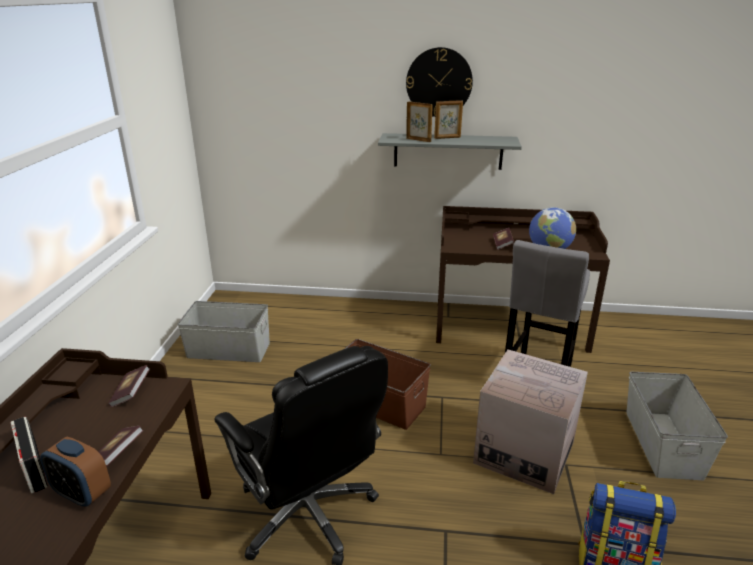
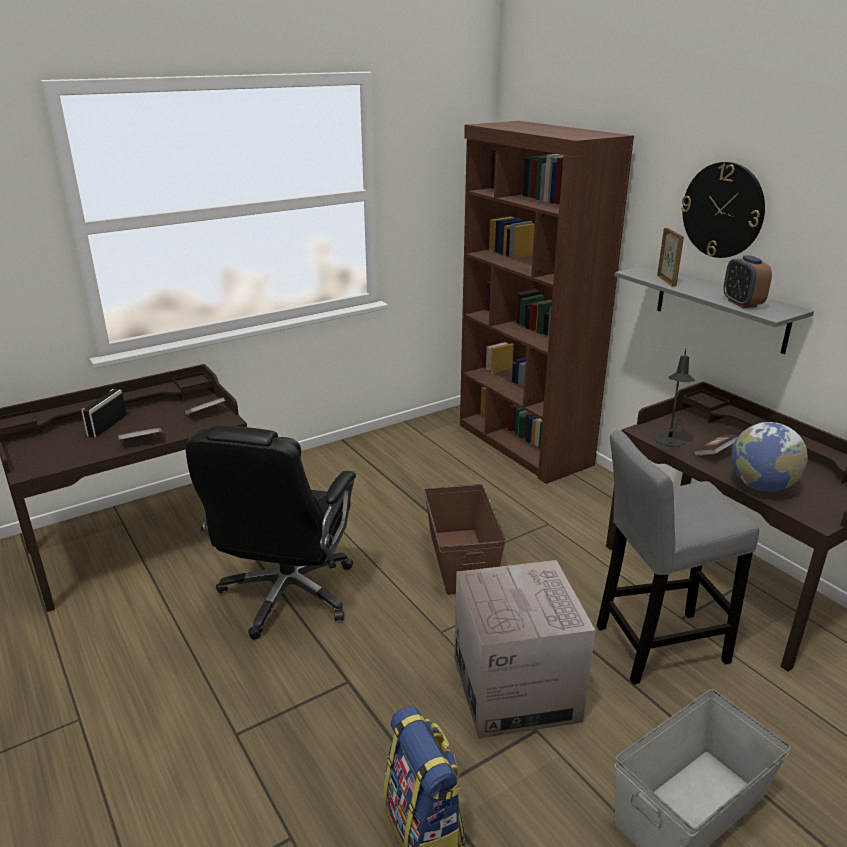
camera: 50 degrees right, 0 degrees up
alarm clock [40,437,111,507] -> alarm clock moved to [724,255,772,308]
grey storage box [178,301,270,362] -> none
picture frame [434,100,463,139] -> none
none -> brown bookcase [460,121,634,484]
none -> black table lamp [654,349,695,447]

